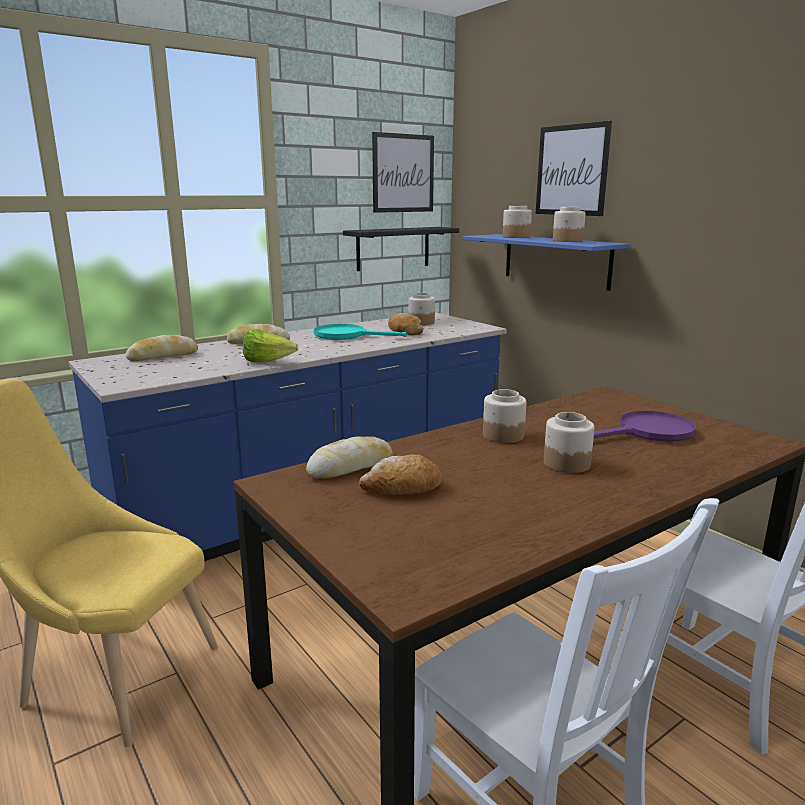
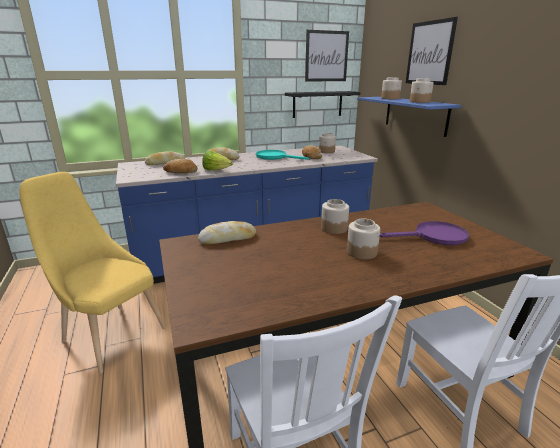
camera: 15 degrees right, 5 degrees up
bread [359,454,442,495] -> bread moved to [163,159,197,173]

